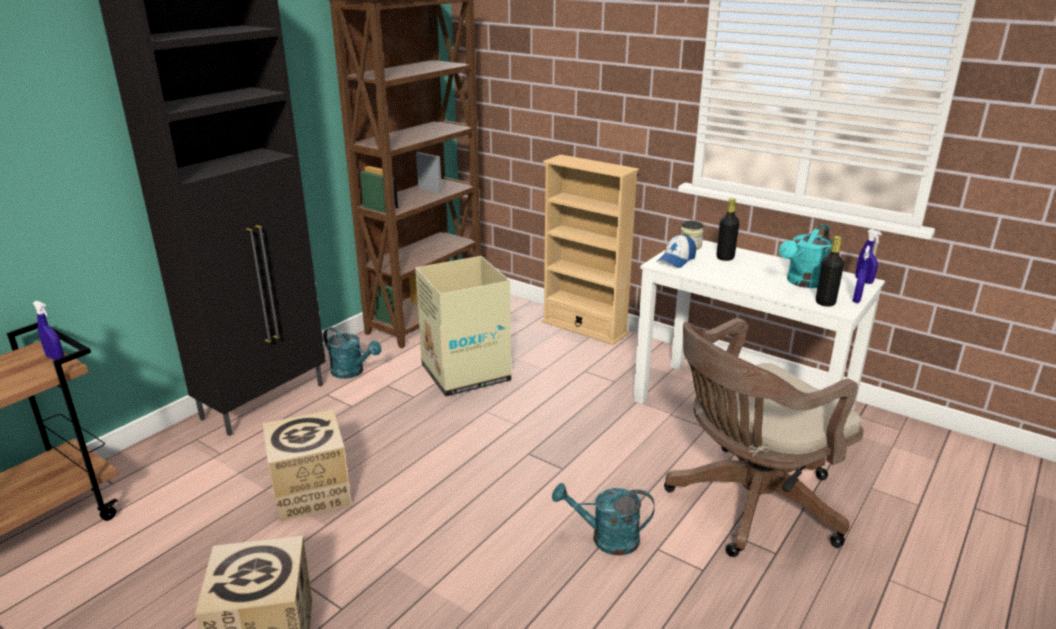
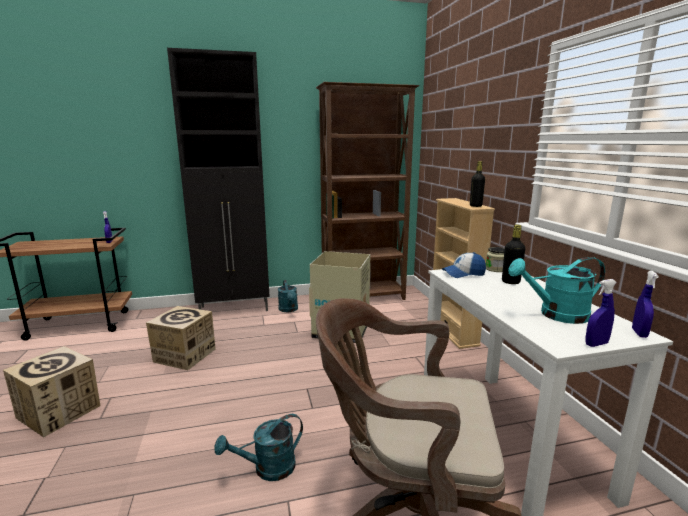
camera: 40 degrees right, 10 degrees down
turquoise watering can [552,483,654,556] -> turquoise watering can turned 75 degrees counterclockwise [215,414,303,481]
black bottle [816,236,844,307] -> black bottle moved to [470,161,485,207]

